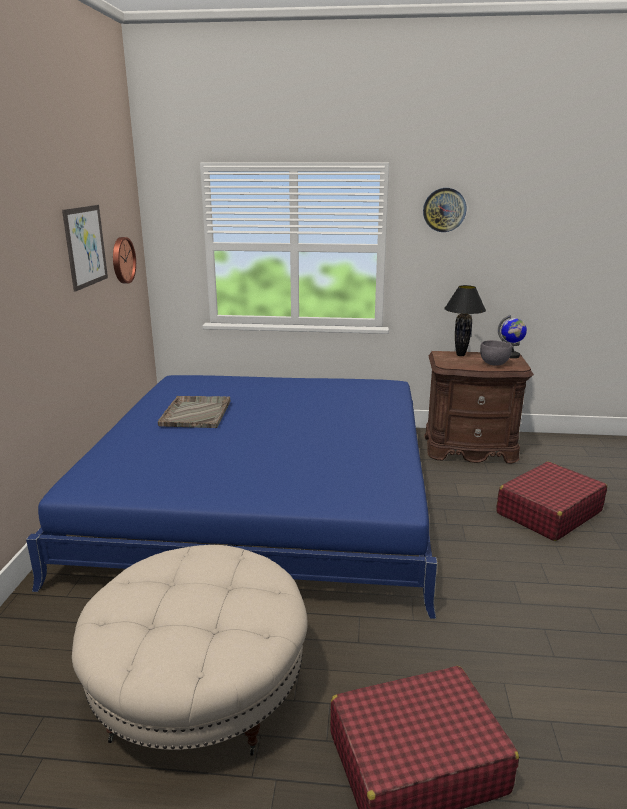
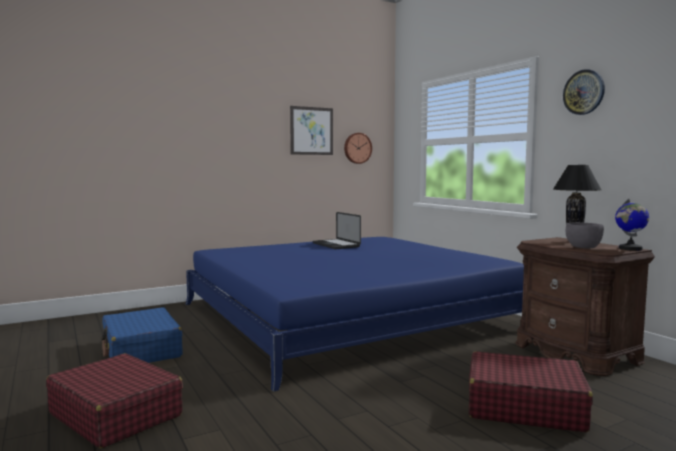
camera: 55 degrees right, 15 degrees down
beige ottoman [72,545,308,756] -> blue suitcase [101,307,182,363]
grey tray [158,396,230,428] -> laptop [313,212,361,249]

